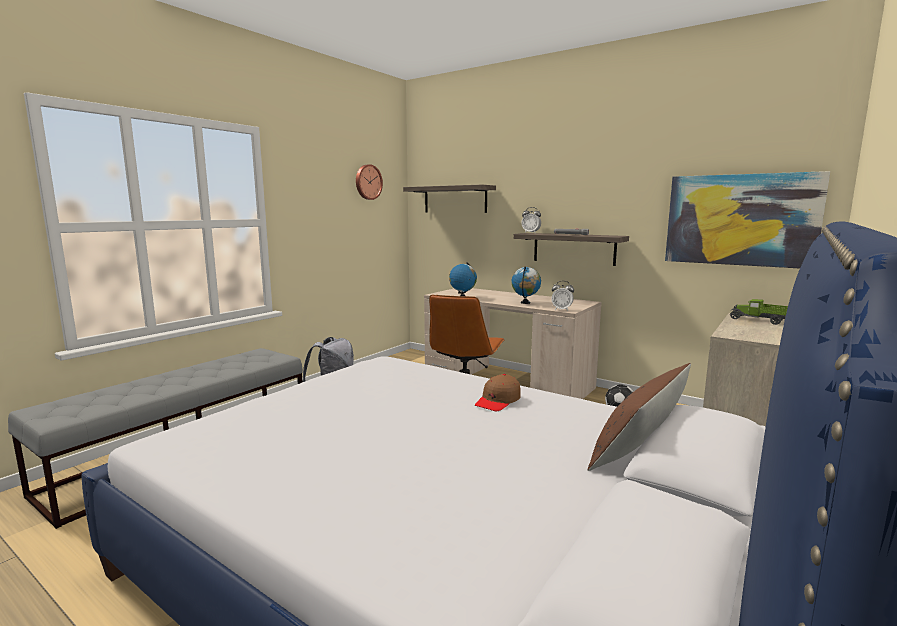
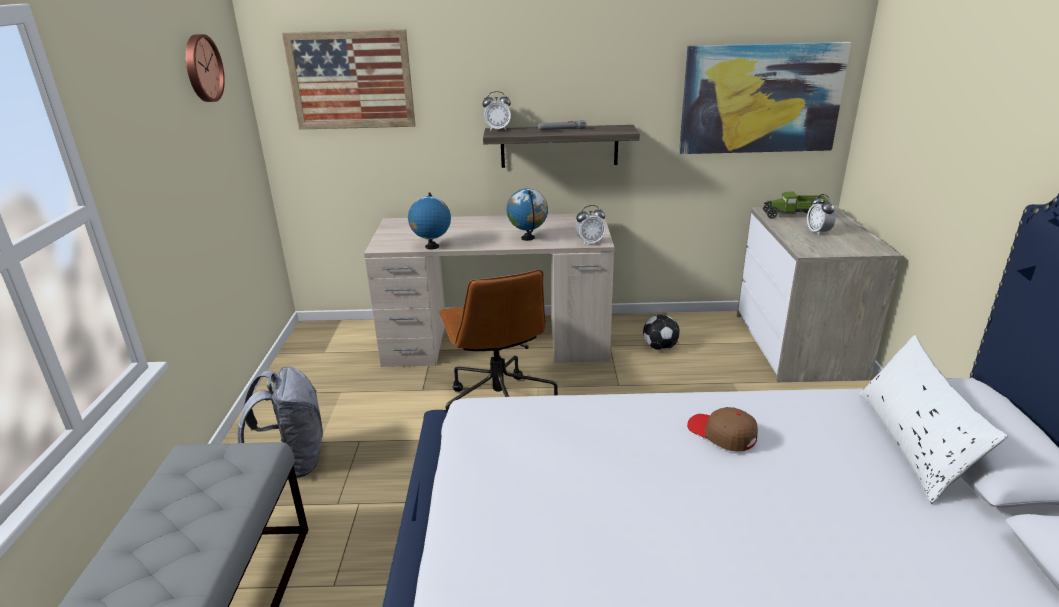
camera: 35 degrees left, 15 degrees up
shelf [403,185,496,213] -> picture [282,29,416,130]
brown cap [475,374,521,412] -> brown cap turned 135 degrees clockwise [687,407,758,451]
brown pillow [588,363,691,471] -> white pillow [859,335,1008,504]
none -> alarm clock [807,194,836,236]

